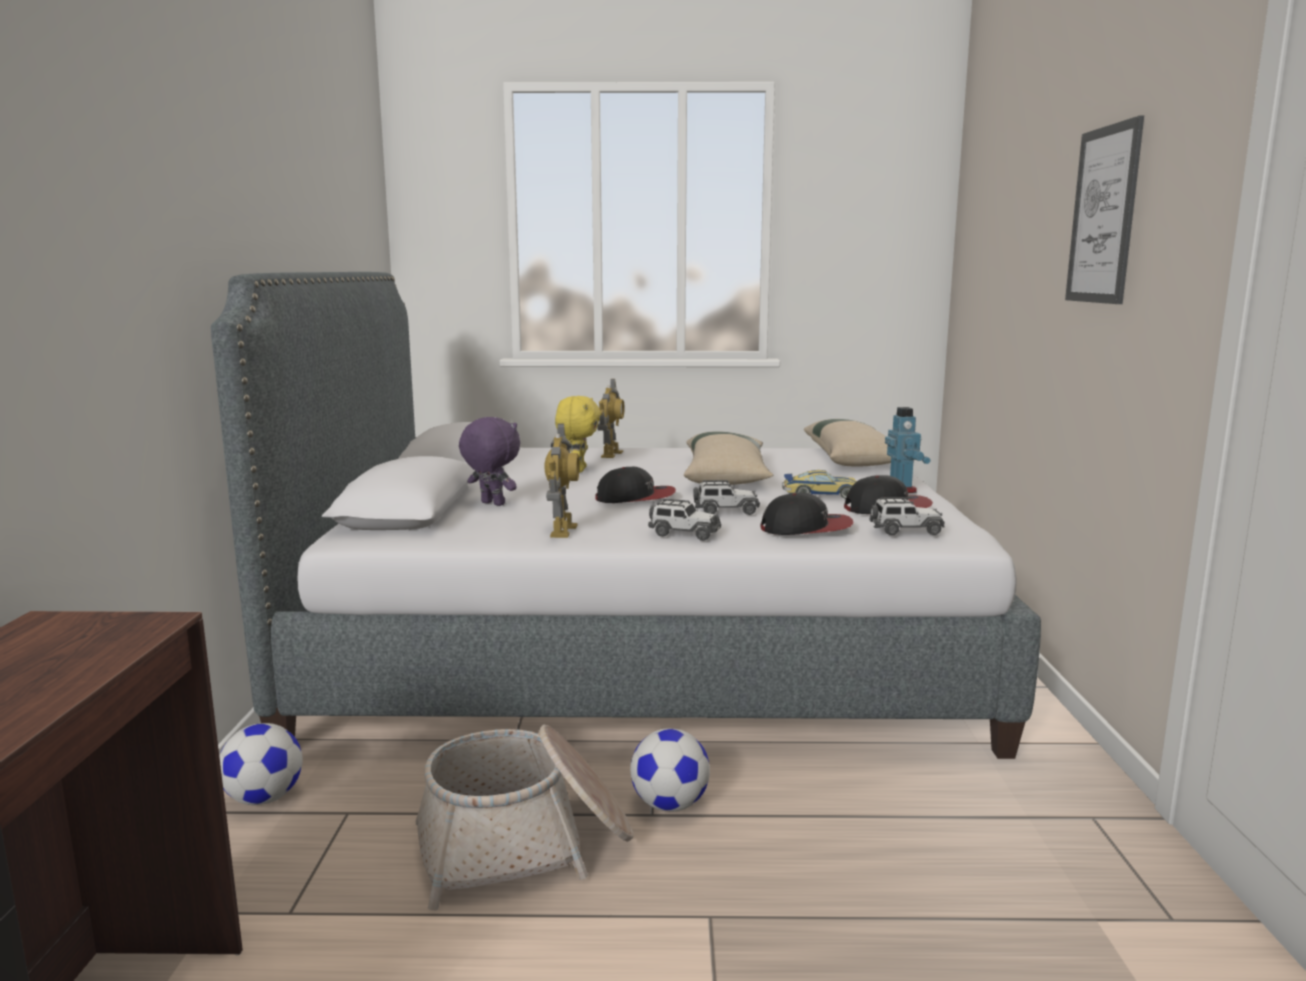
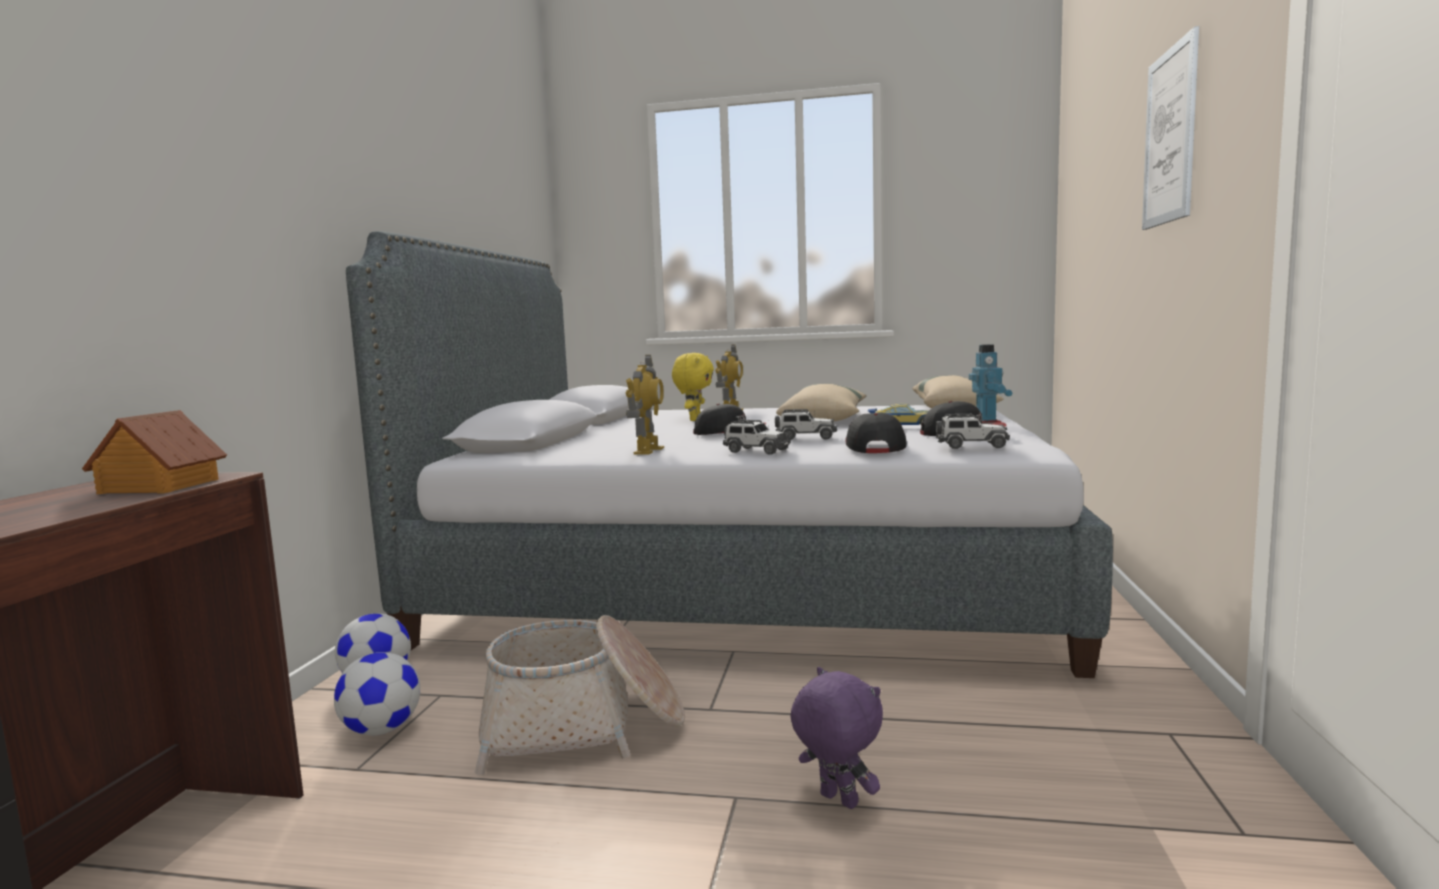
camera: 10 degrees right, 5 degrees down
purple plush toy [459,417,520,506] -> purple plush toy moved to [791,667,883,809]
football [630,729,710,811] -> football moved to [334,652,420,736]
cap [761,493,854,535] -> cap turned 90 degrees counterclockwise [845,413,907,453]
none -> toy house [82,410,227,494]

